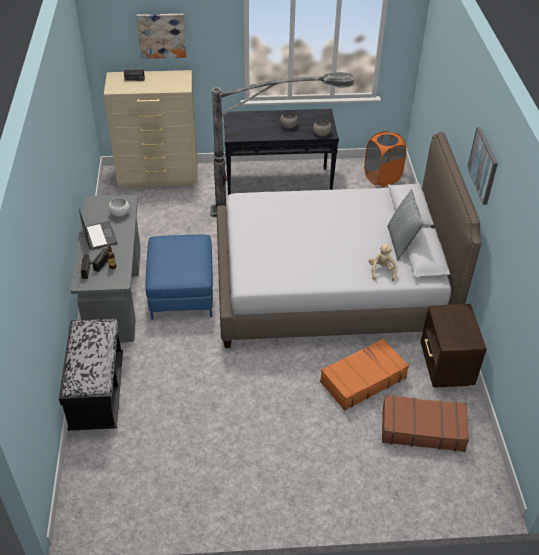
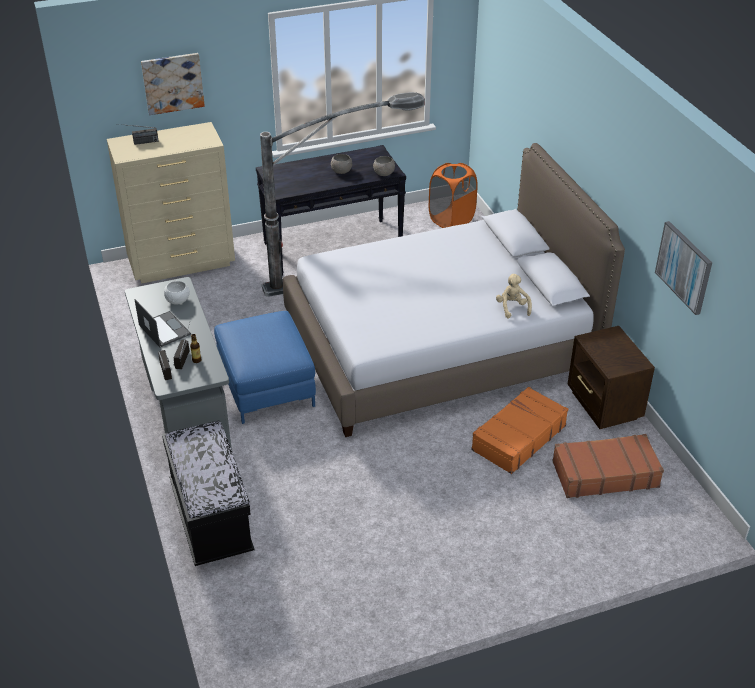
camera: 15 degrees left, 5 degrees down
pillow [387,189,424,261] -> none
picture [467,127,498,205] -> picture moved to [655,221,712,315]

